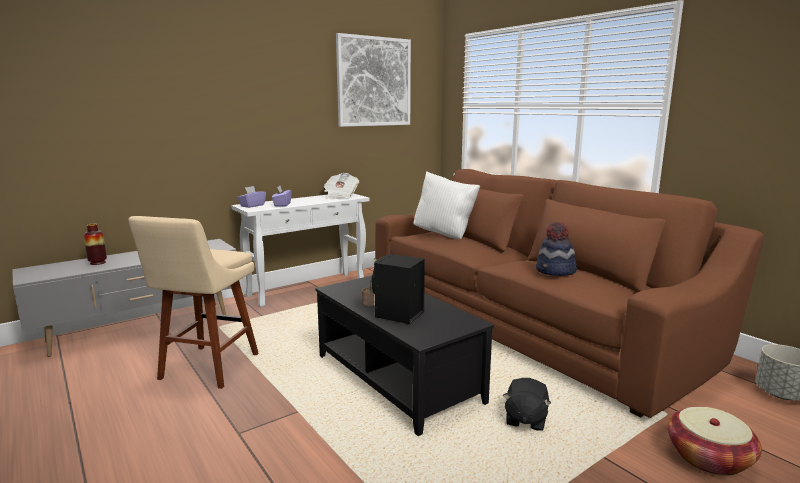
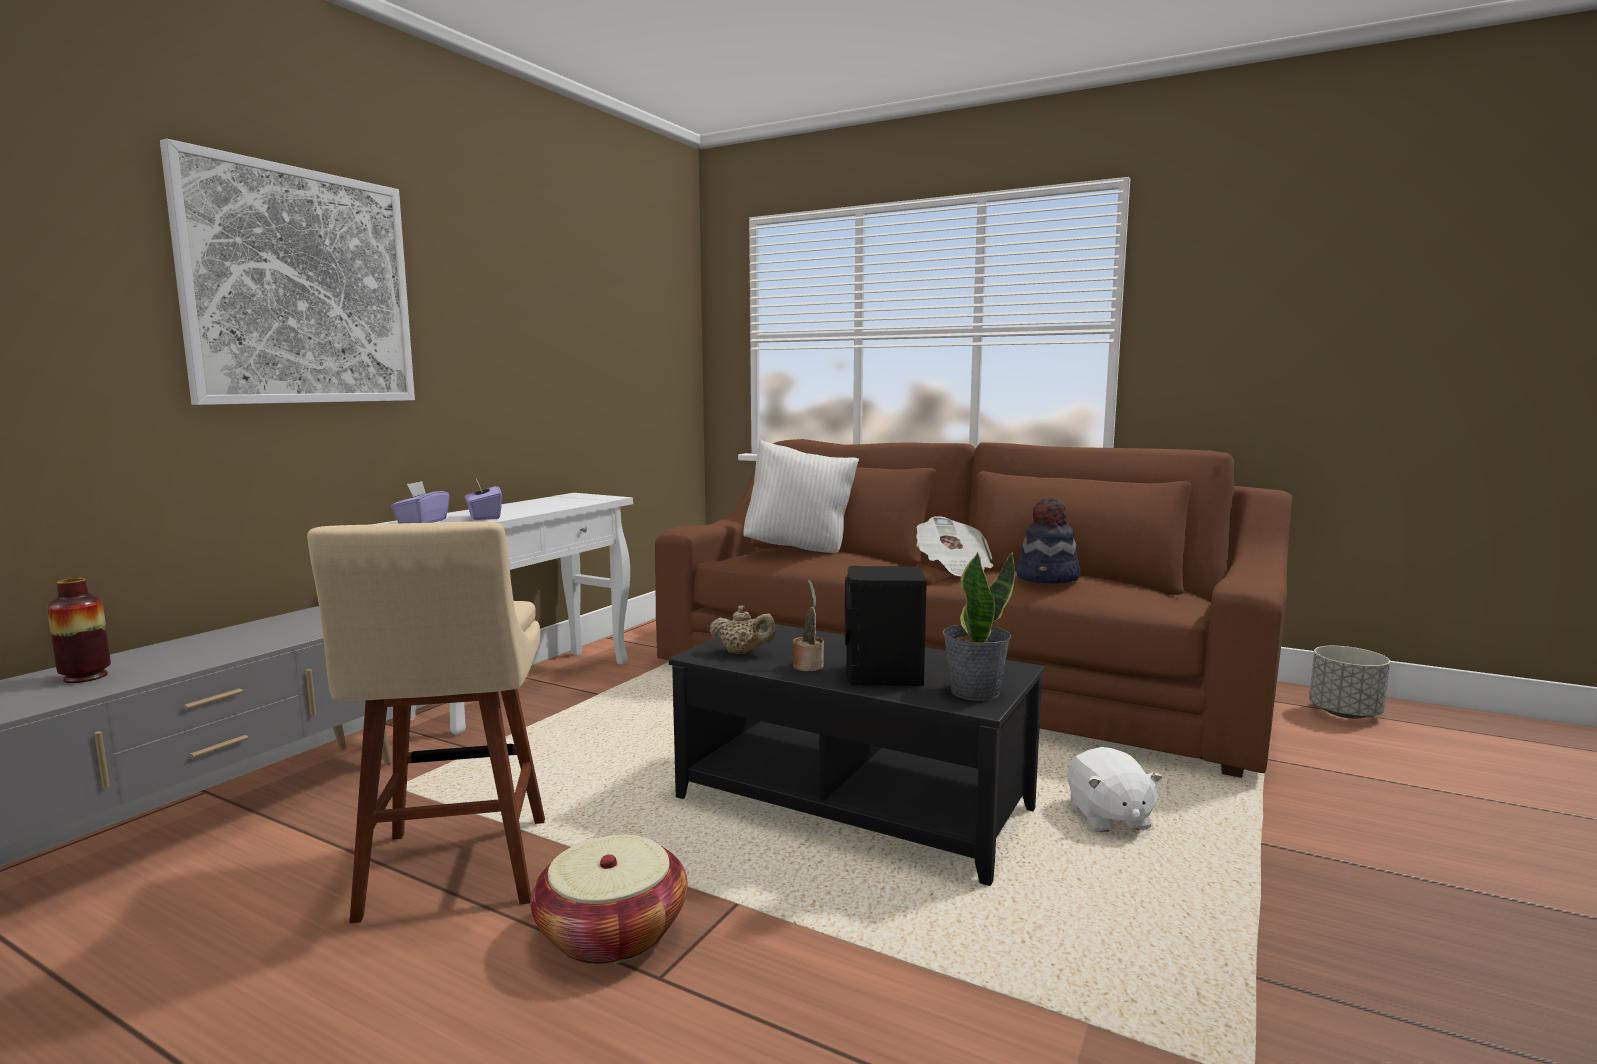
camera: 25 degrees left, 5 degrees down
newspaper [324,173,359,199] -> newspaper moved to [916,516,994,577]
picture [336,33,411,127] -> picture moved to [160,139,415,405]
black plush toy [503,378,551,431] -> white plush toy [1067,747,1163,832]
basket [667,407,762,476] -> basket moved to [530,835,687,965]
none -> beige teapot [710,605,776,654]
none -> potted plant [942,552,1015,701]

